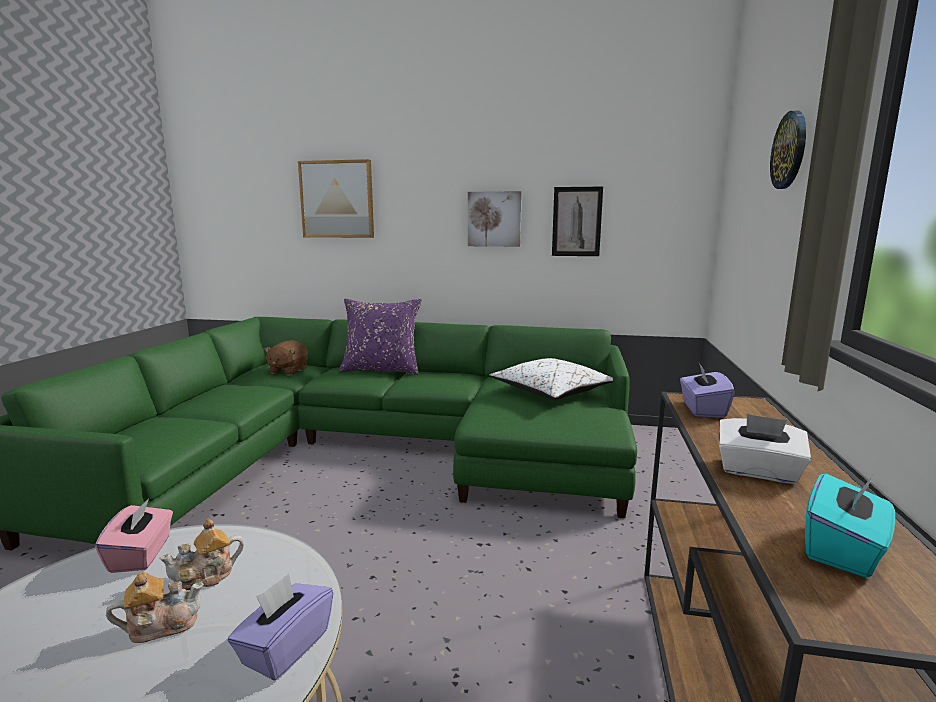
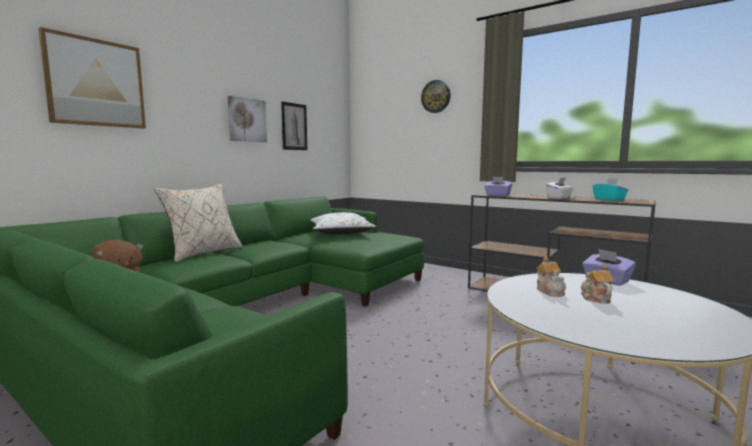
camera: 65 degrees left, 5 degrees down
pink tissue box [95,498,173,573] -> none
purple pillow [339,299,422,375] -> beige pillow [154,183,243,262]

